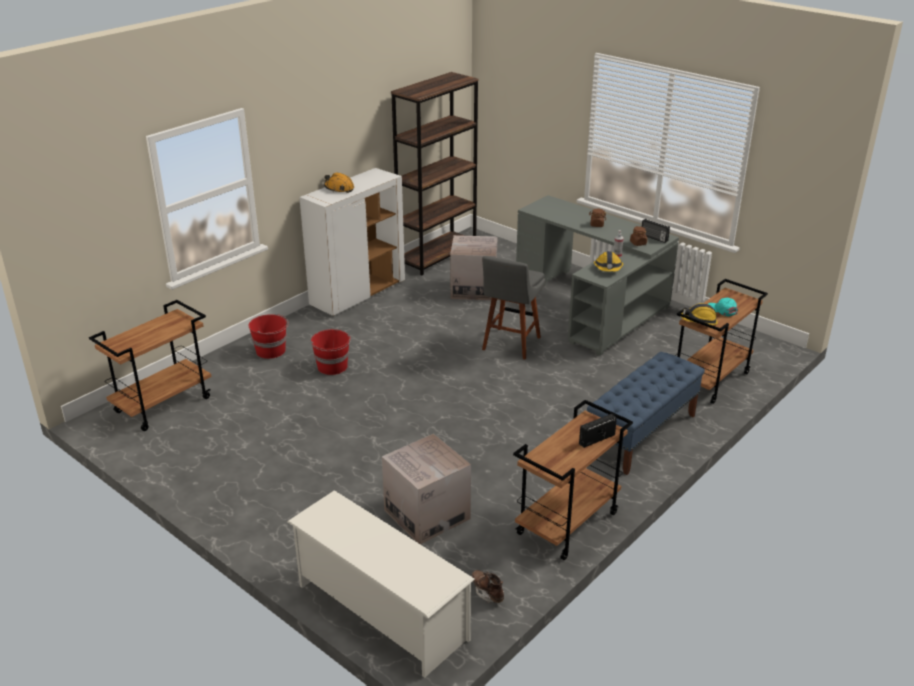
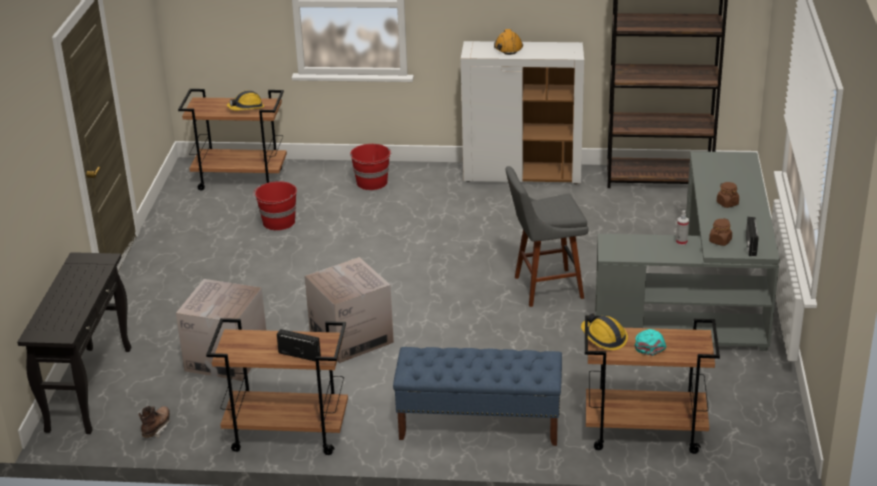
camera: 55 degrees right, 0 degrees up
white shoe rack [287,490,475,678] -> black console table [17,252,131,434]
red bucket [311,329,351,375] -> red bucket moved to [253,181,297,230]
cardboard box [450,235,497,300] -> cardboard box moved to [305,257,394,363]
hard hat [594,251,623,272] -> hard hat moved to [227,91,264,111]

